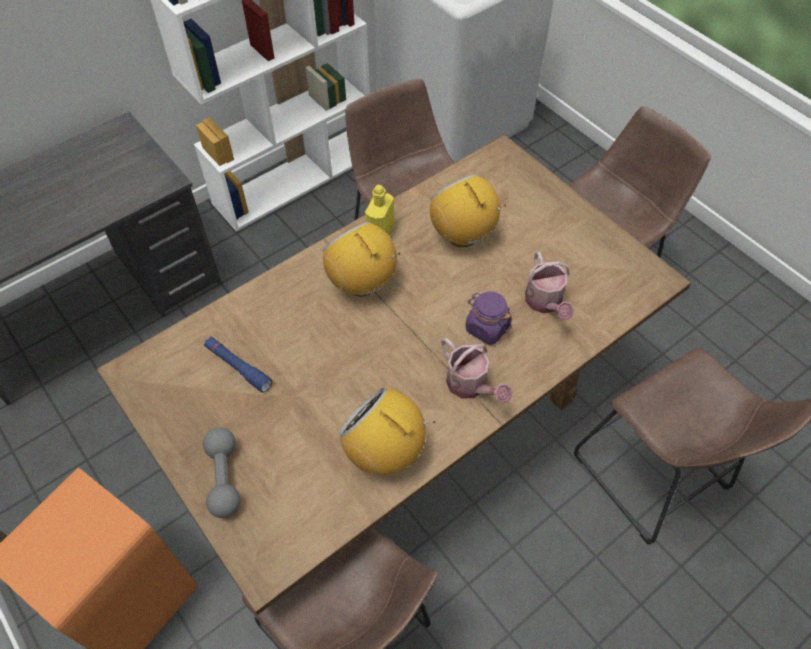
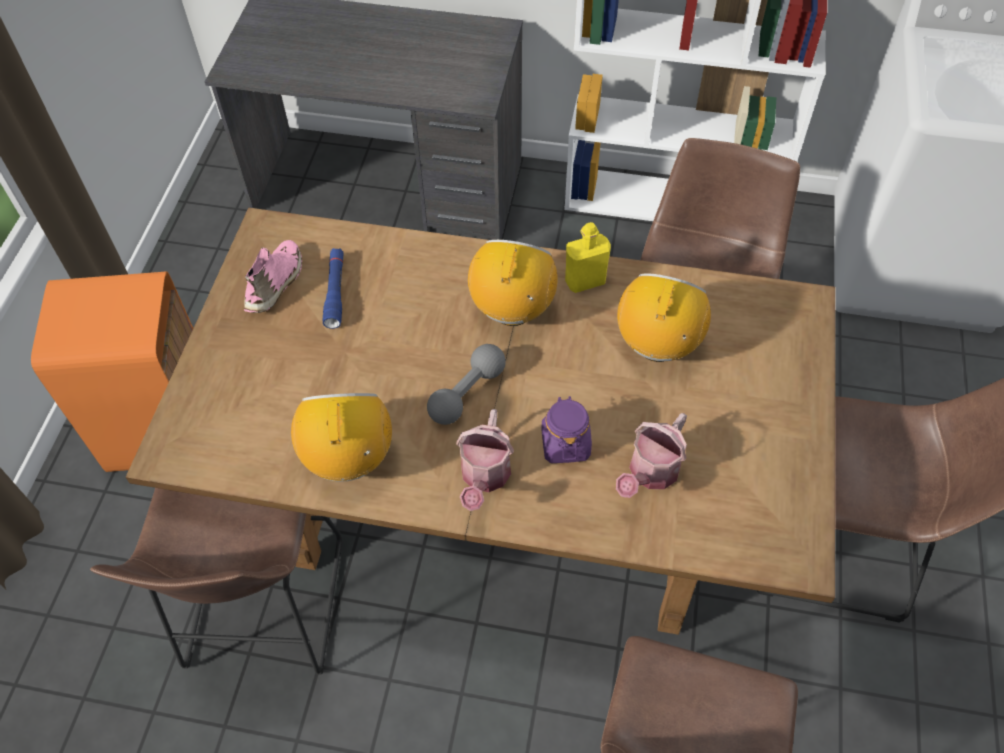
camera: 50 degrees right, 0 degrees up
grey dumbbell [203,427,240,518] -> grey dumbbell moved to [427,344,506,425]
none -> pink shoe [244,240,302,313]

